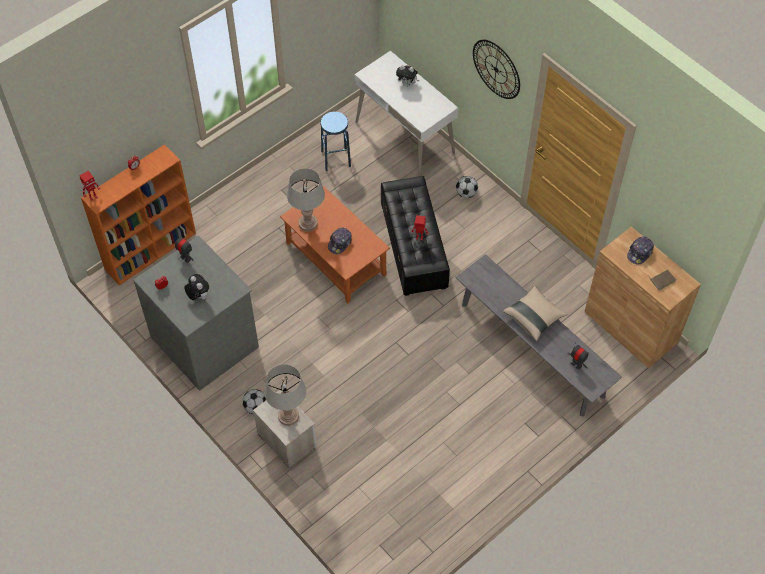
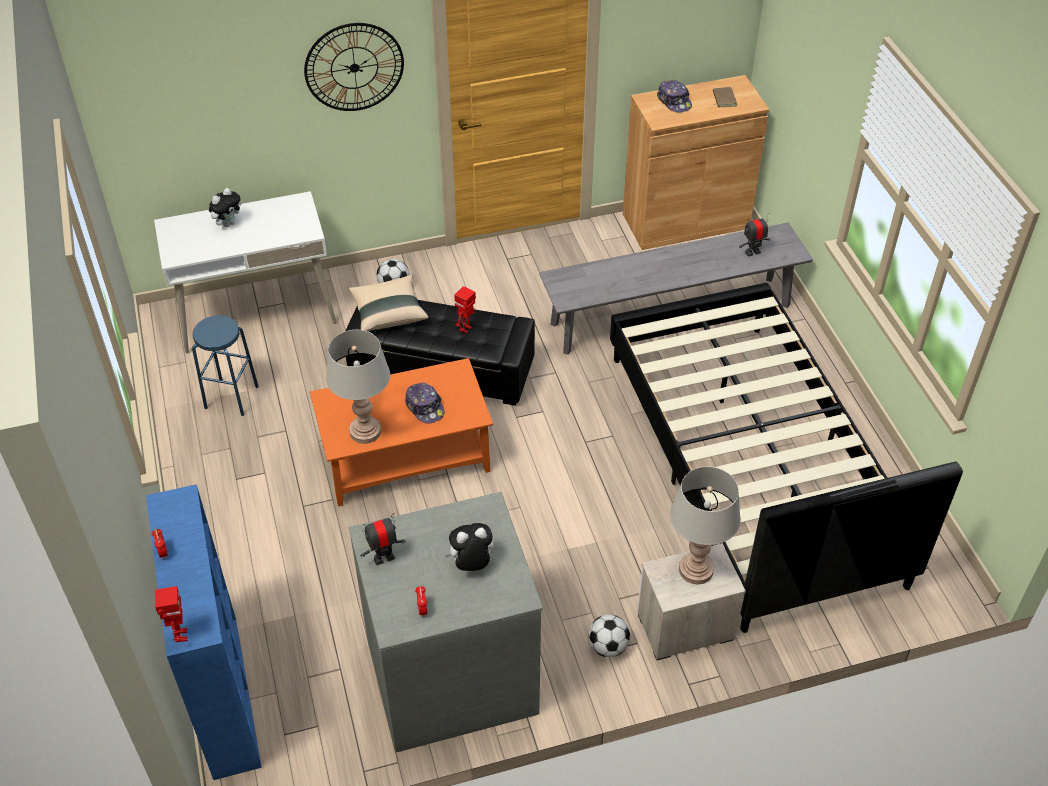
camera: 65 degrees left, 10 degrees down
orange bookcase [81,144,196,285] -> blue bookcase [146,484,262,780]
beige pillow [503,286,567,341] -> beige pillow moved to [348,275,429,331]
none -> black bed [610,283,963,633]

